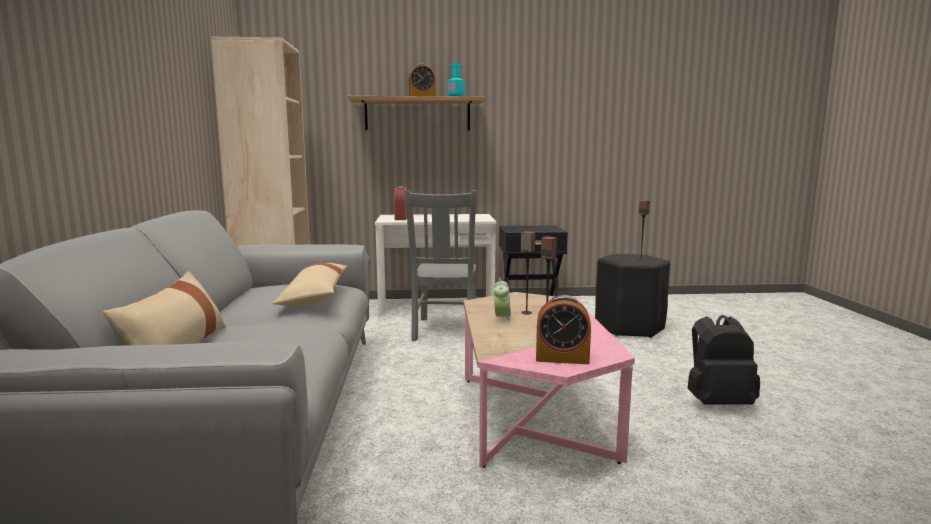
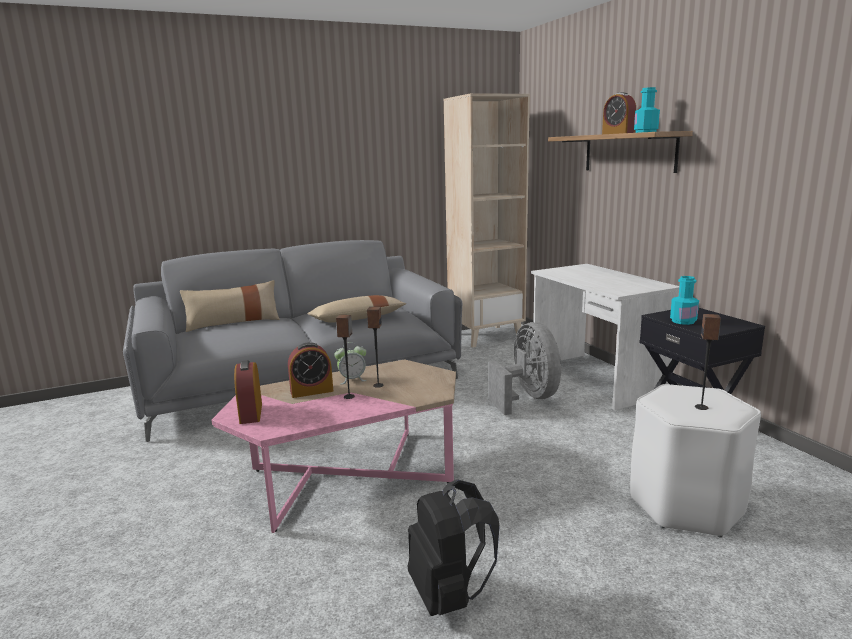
camera: 70 degrees right, 5 degrees up
alarm clock [394,186,408,220] -> alarm clock moved to [288,342,333,398]
grey chair [404,190,476,341] -> grey fan [488,322,561,415]
black stool [595,254,670,338] -> white stool [630,384,761,538]
none -> turquoise bottle [670,276,699,325]

